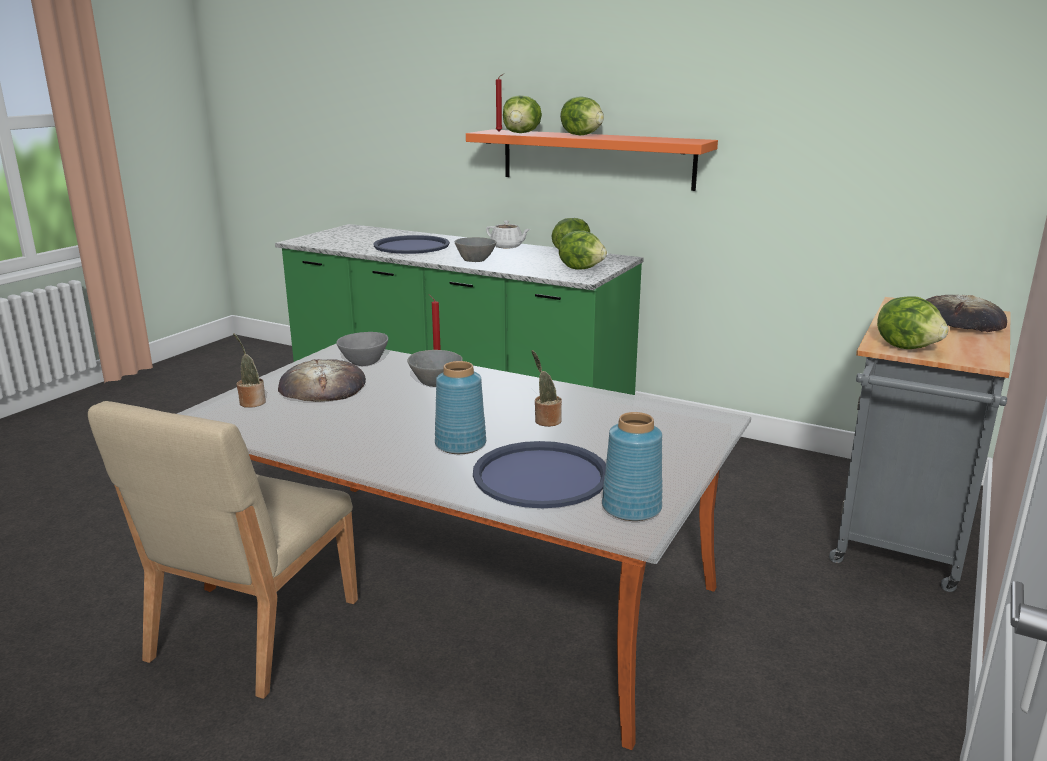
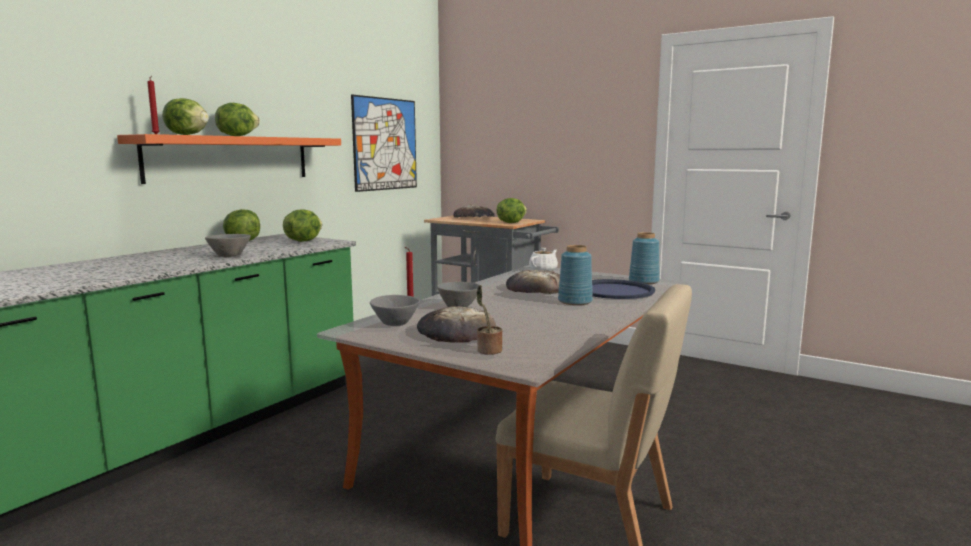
camera: 85 degrees left, 10 degrees down
blue tray [373,235,450,254] -> none
white teapot [486,221,530,249] -> white teapot moved to [529,248,558,271]
potted plant [531,350,562,427] -> bread [506,270,560,294]
none -> picture [351,95,417,192]

